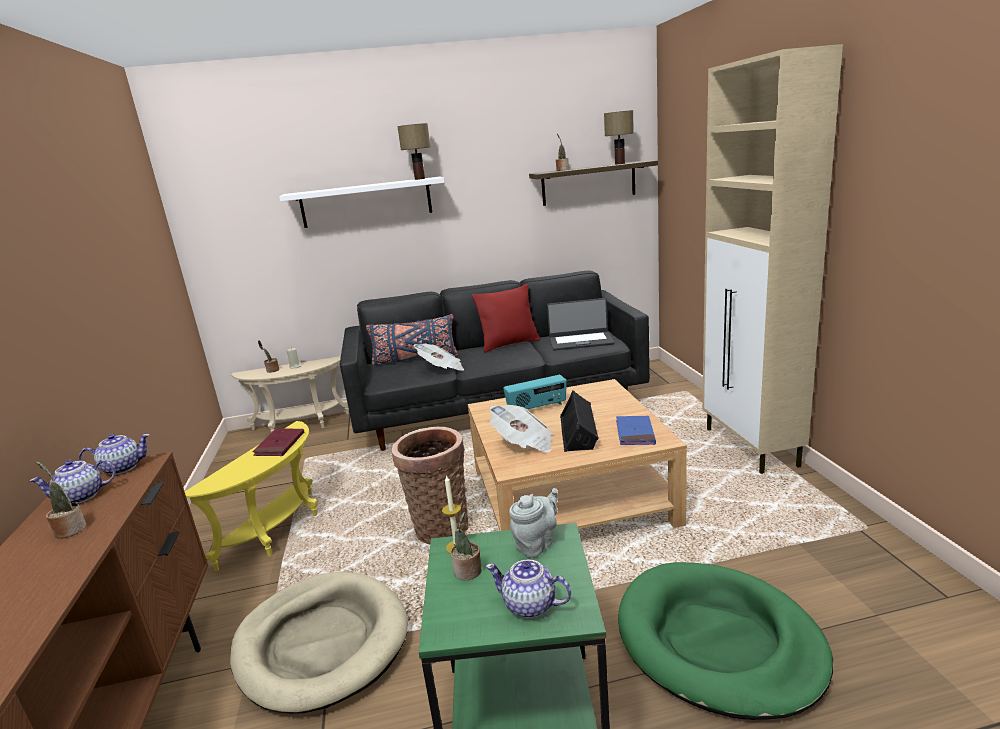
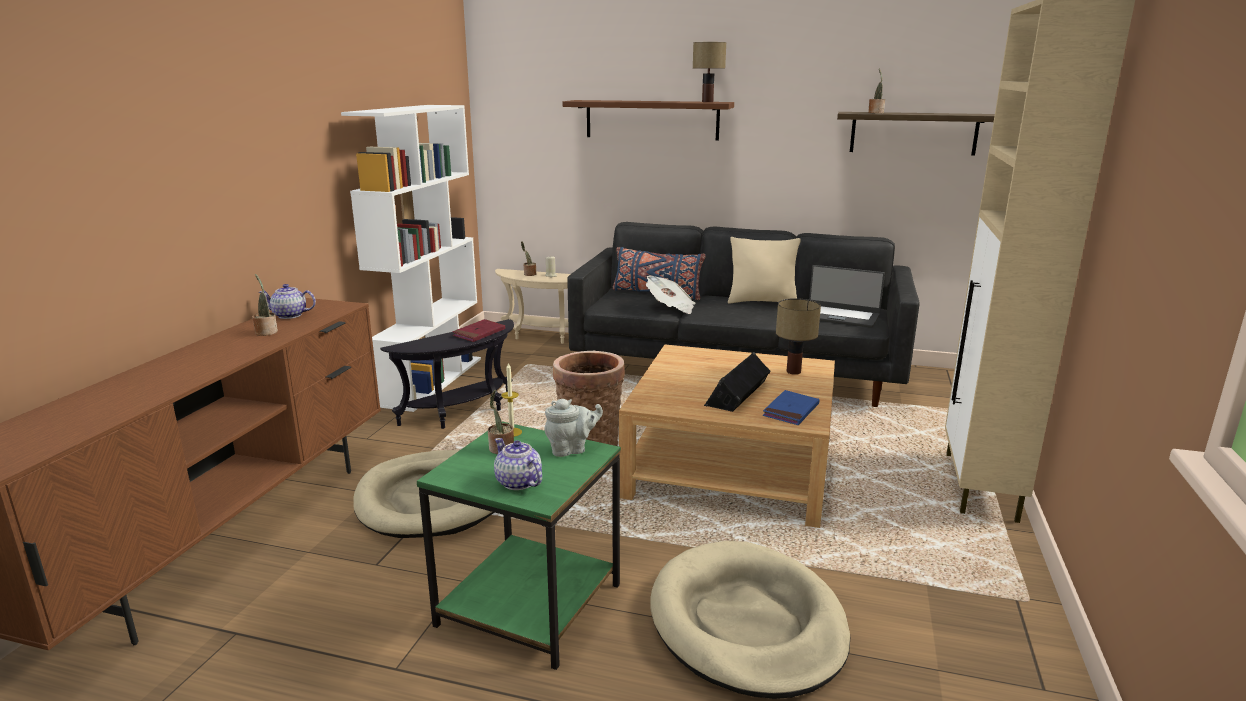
camera: 25 degrees right, 0 degrees up
teapot [79,434,150,475] -> none
yellow side table [185,421,318,572] -> black side table [380,319,514,429]
white shelf [279,177,444,228] -> brown shelf [562,100,734,141]
red pillow [472,284,540,353] -> beige pillow [728,237,801,304]
newspaper [490,405,553,453] -> none
radio [503,375,567,409] -> none
table lamp [604,110,634,165] -> table lamp moved to [776,298,821,375]
green dog bed [618,562,833,720] -> beige dog bed [650,541,850,699]
none -> white bookcase [341,105,481,412]

